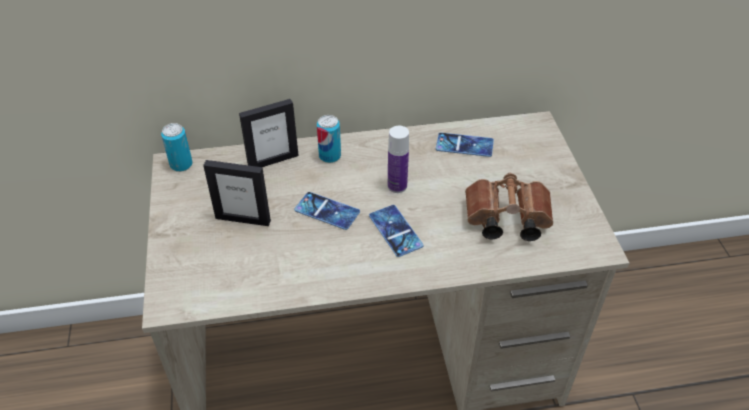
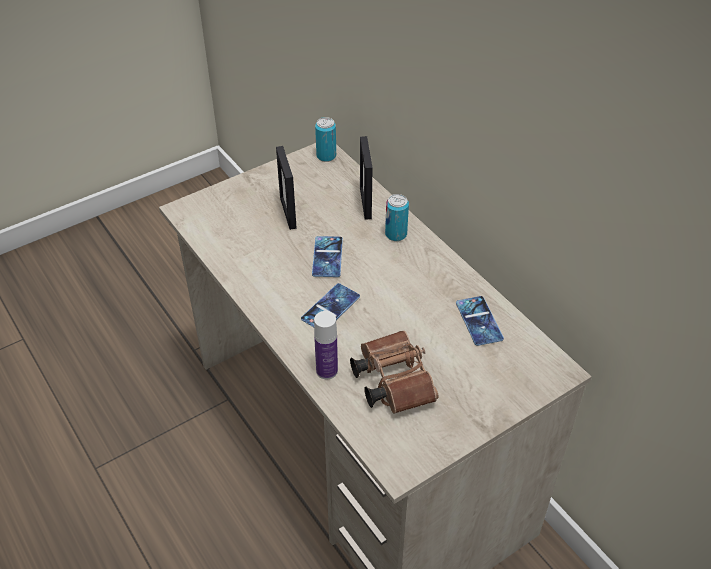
camera: 65 degrees right, 0 degrees up
picture frame [239,99,299,167] -> picture frame turned 45 degrees clockwise [360,136,373,220]
bottle [388,126,409,193] -> bottle moved to [314,311,338,380]

